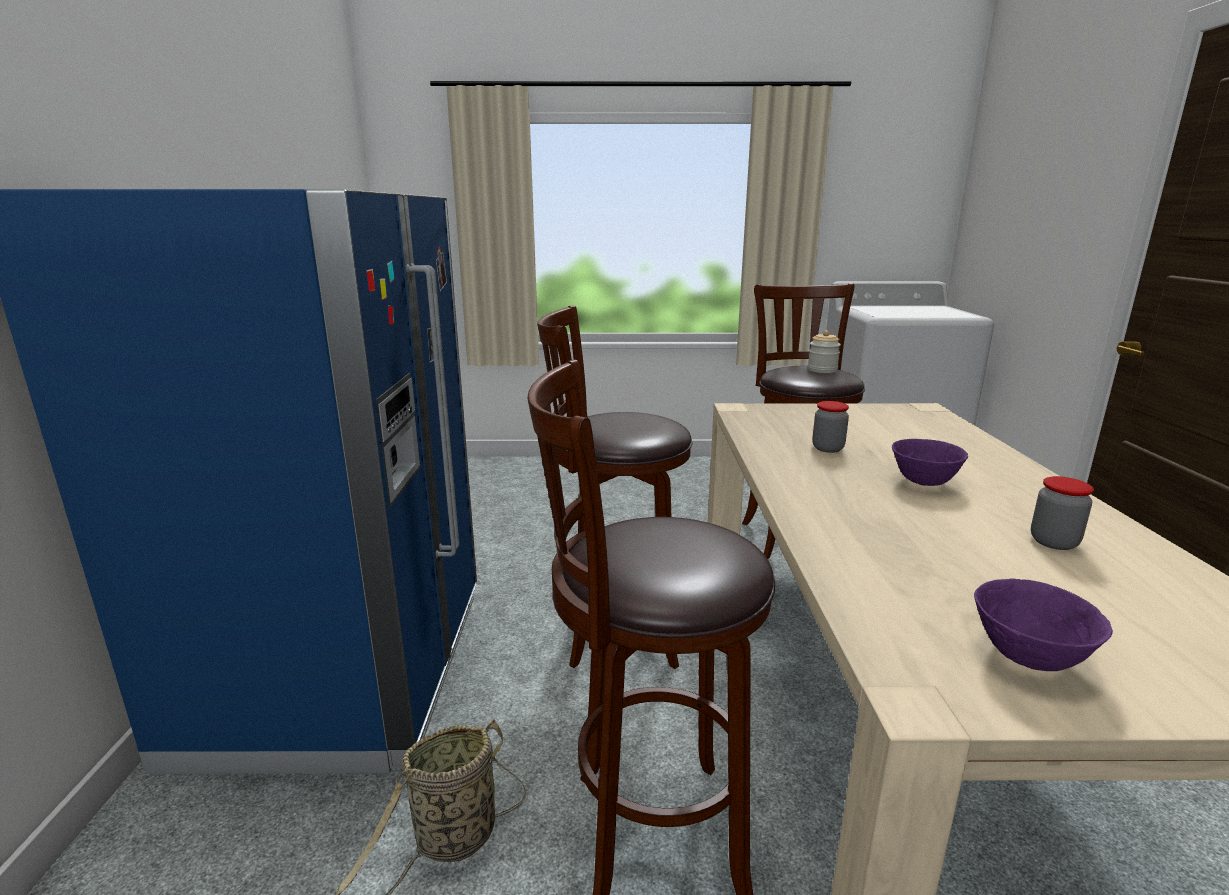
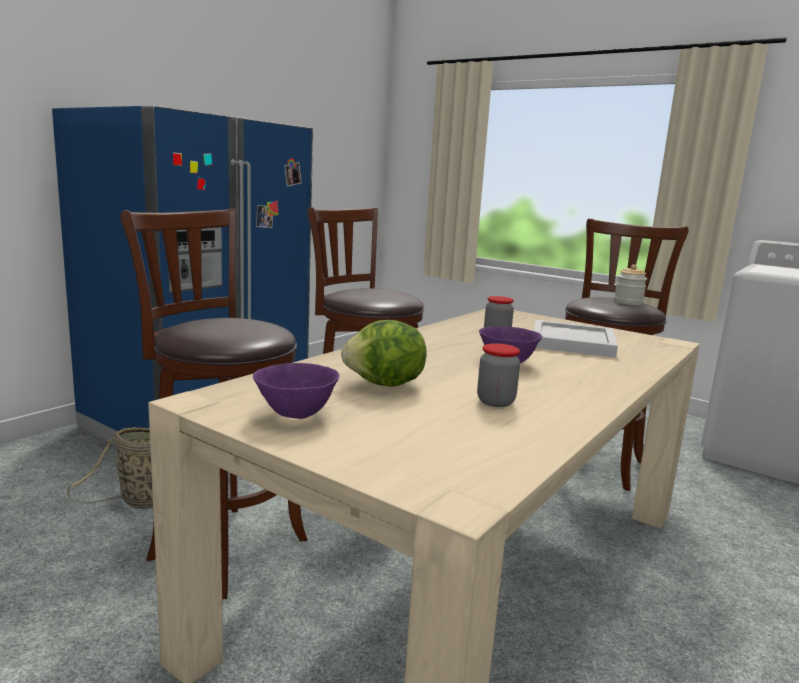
camera: 35 degrees right, 5 degrees down
none -> lettuce [341,320,427,387]
none -> white tray [533,320,618,358]

